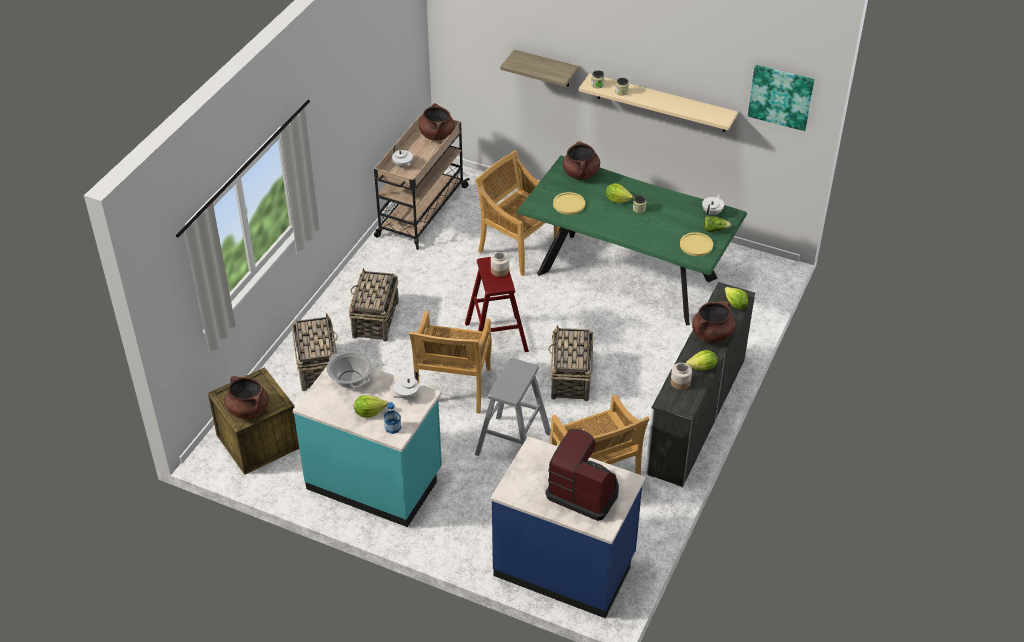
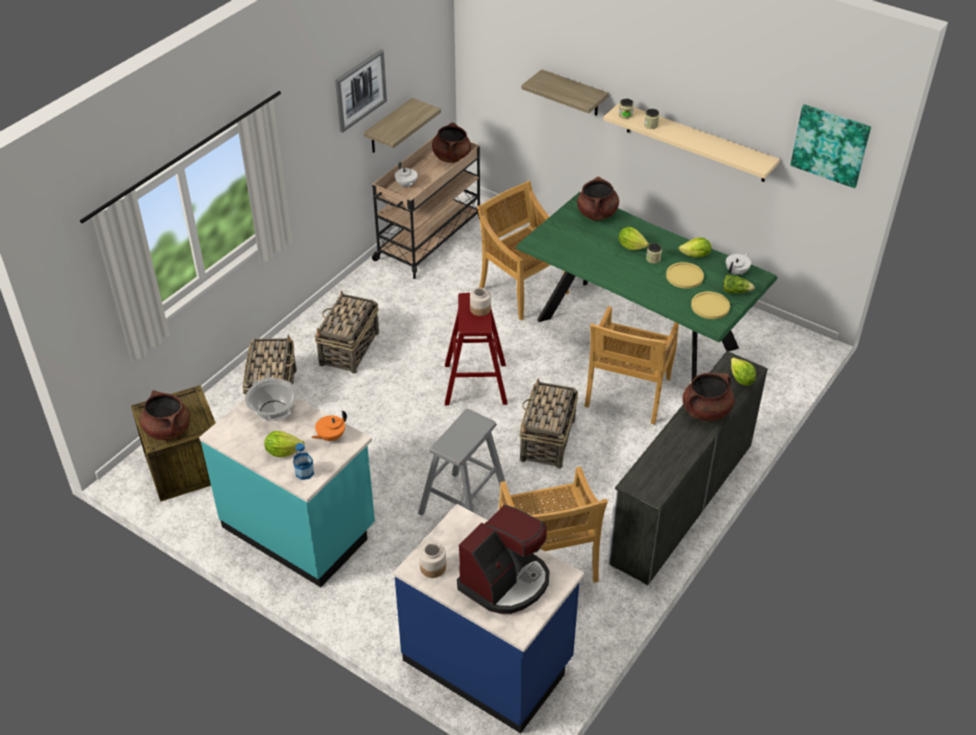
camera: 10 degrees right, 0 degrees up
white teapot [393,371,419,399] -> orange teapot [311,411,347,441]
beige chair [409,311,492,414] -> beige chair moved to [584,306,679,424]
coffee machine [546,429,619,521] -> coffee machine turned 90 degrees clockwise [457,505,550,614]
yellow plate [553,192,585,215] -> yellow plate moved to [666,262,704,289]
jar [671,363,692,390] -> jar moved to [419,542,446,578]
lettuce [686,350,718,370] -> lettuce moved to [679,237,711,257]
none -> picture [335,49,387,133]
none -> shelf [364,98,441,153]

